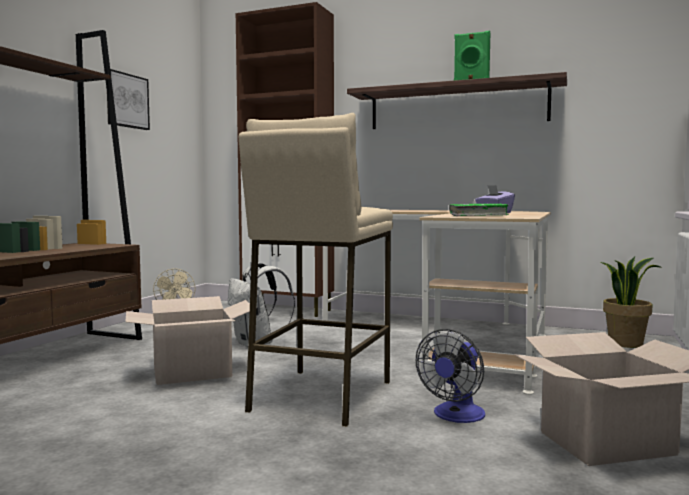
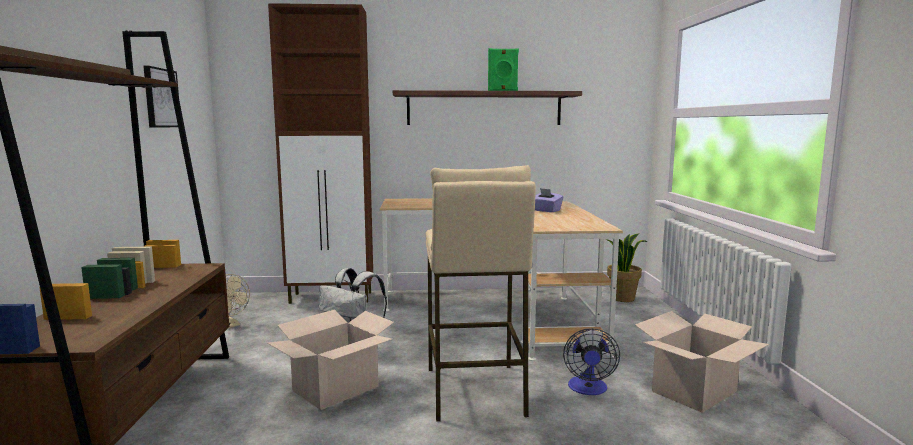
camera: 25 degrees left, 5 degrees up
green book [449,204,509,216] -> none

